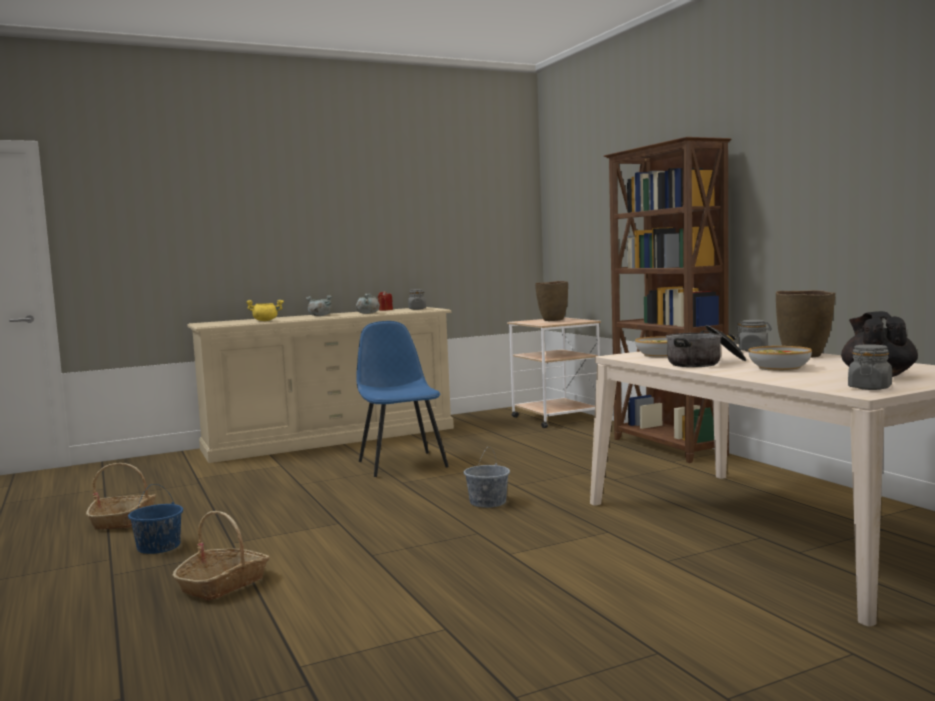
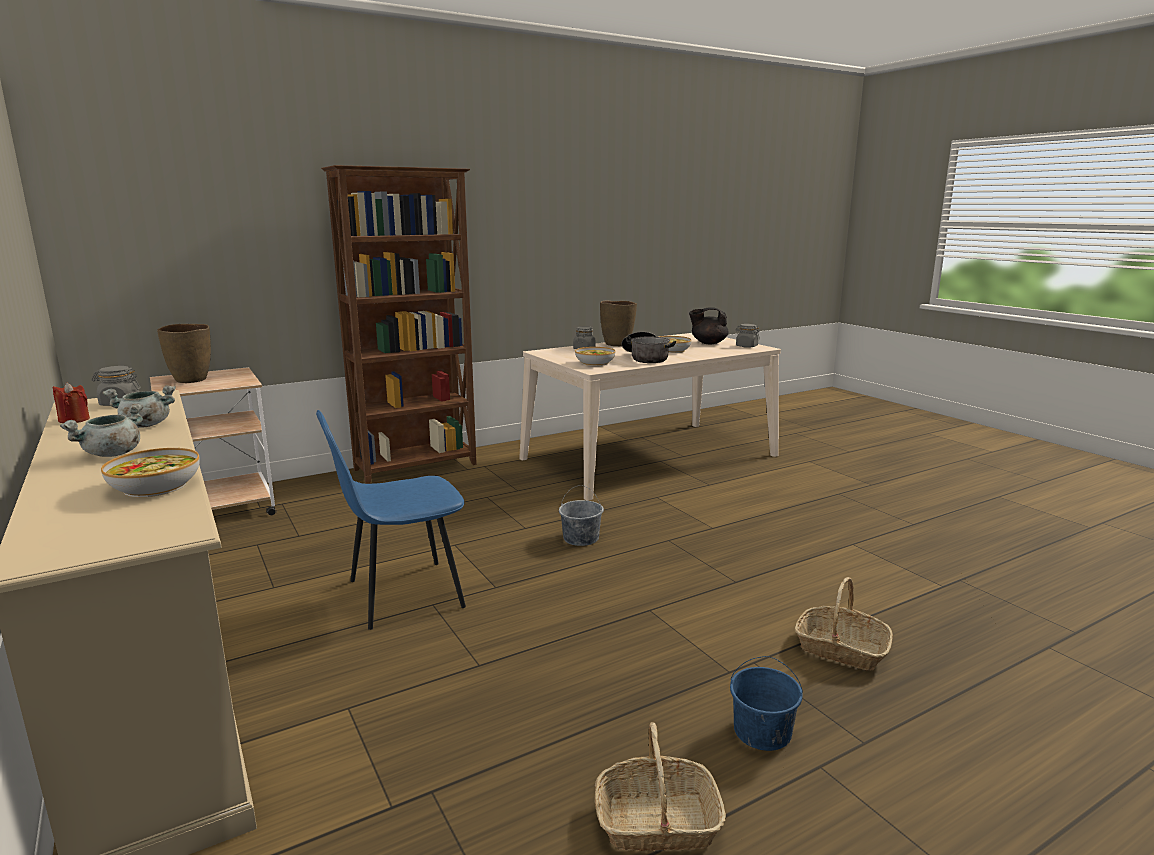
camera: 95 degrees left, 10 degrees up
yellow cooking pot [246,300,284,321] -> bowl [101,448,200,497]

